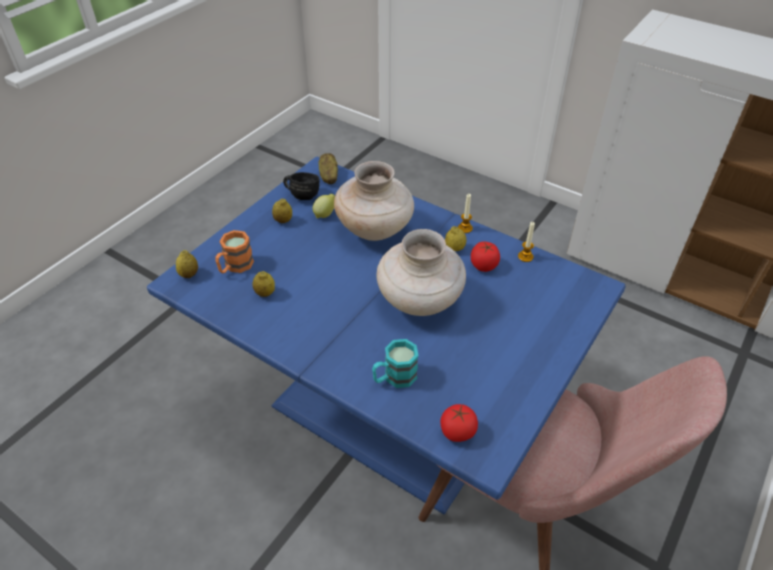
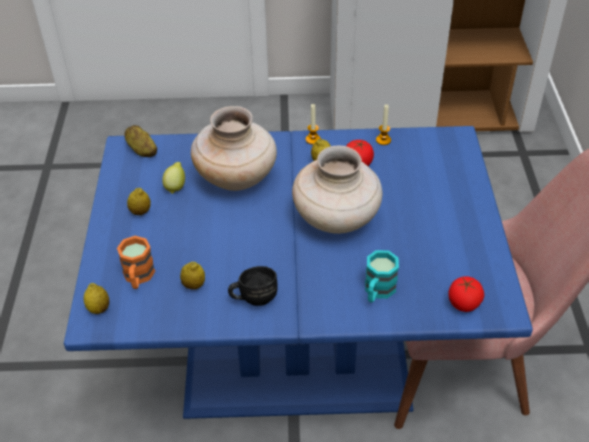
camera: 35 degrees left, 0 degrees up
black mug [283,172,320,200] -> black mug moved to [228,266,278,306]

